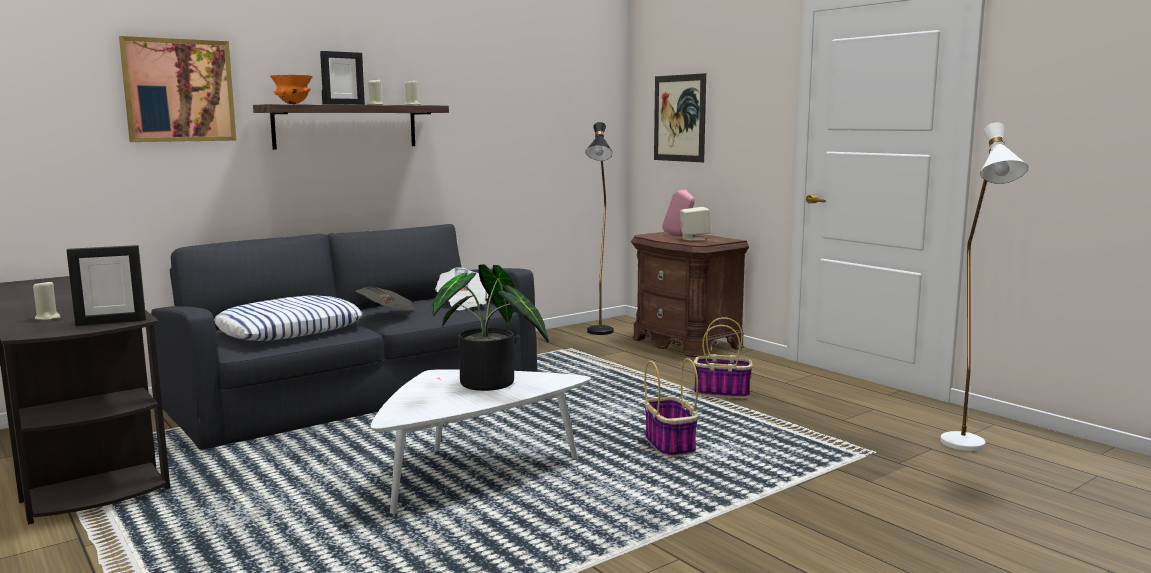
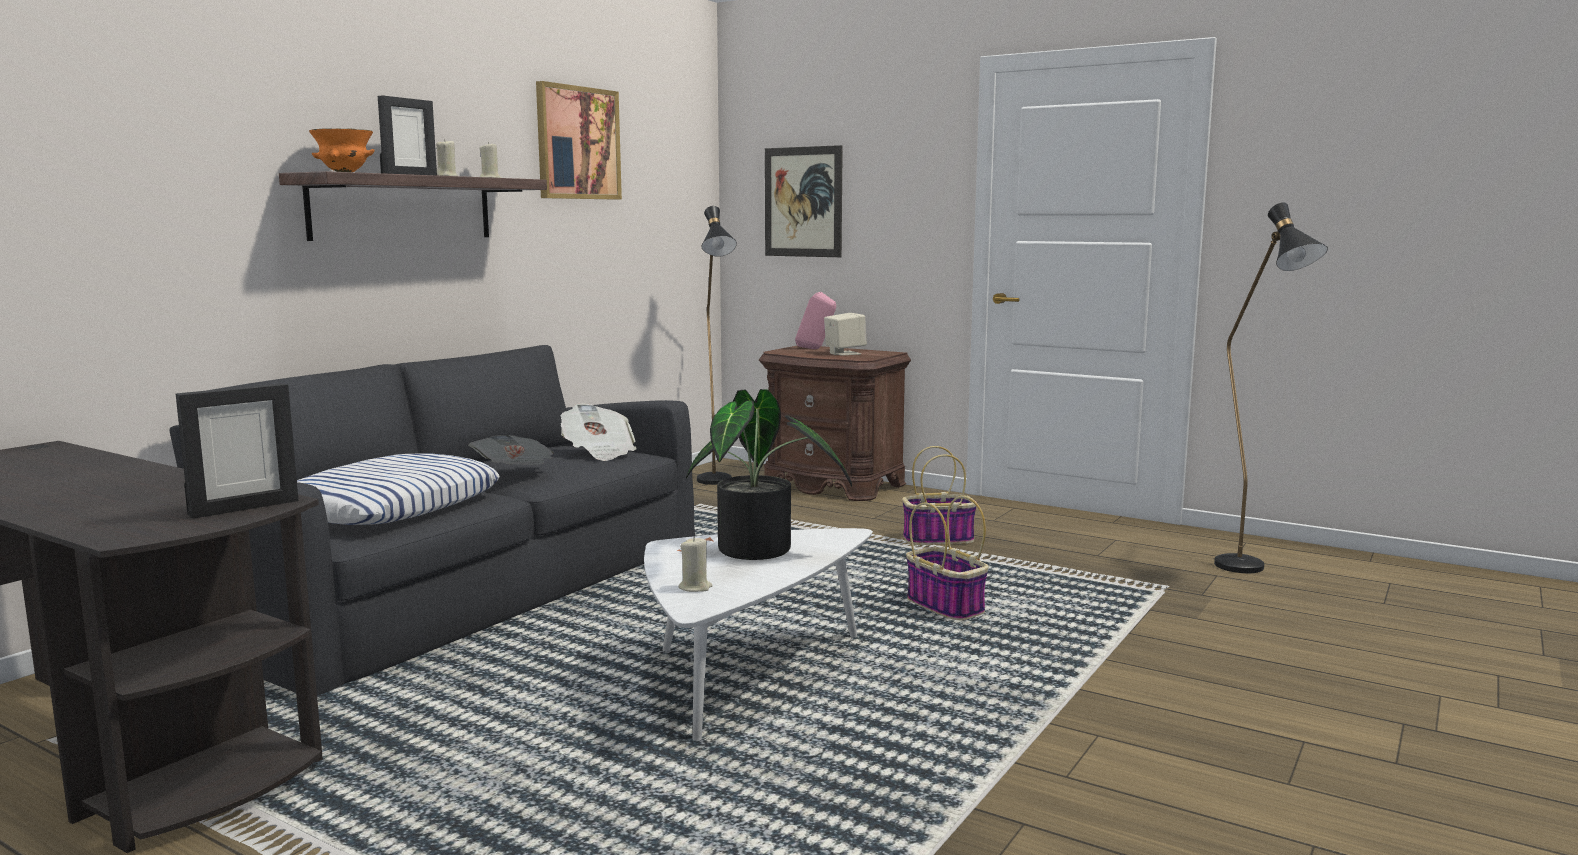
camera: 20 degrees left, 0 degrees up
beige candle [33,280,61,320] -> beige candle moved to [678,536,713,592]
picture [119,36,236,142] -> picture moved to [536,81,622,200]
white floor lamp [940,122,1028,451] -> black floor lamp [1214,202,1328,573]

